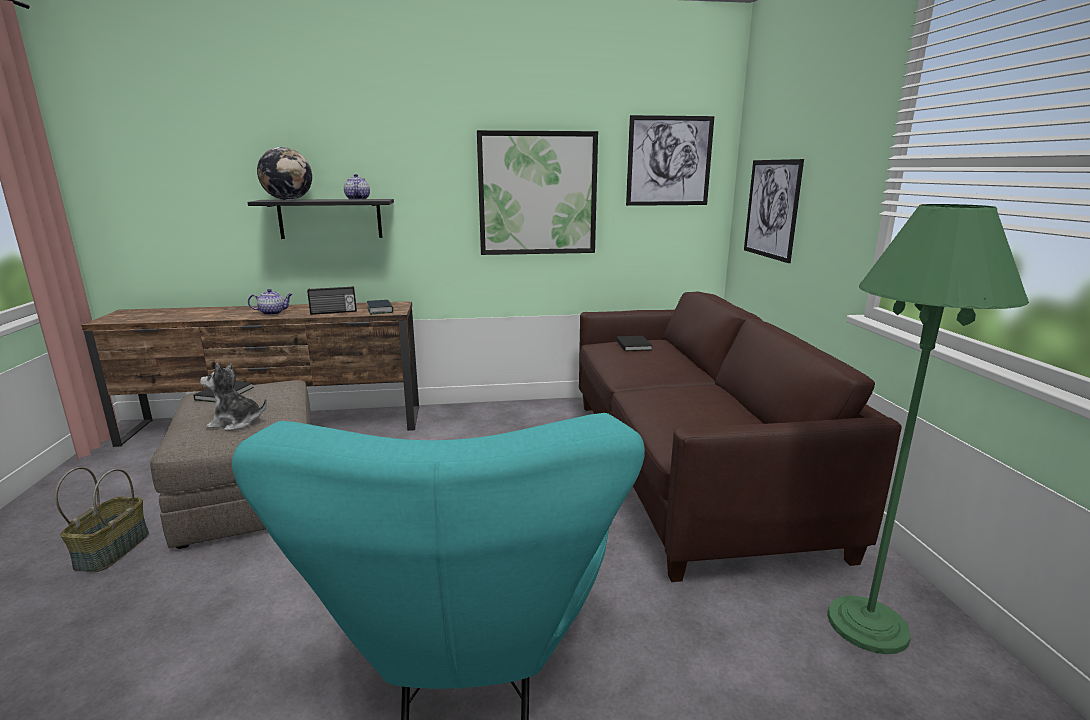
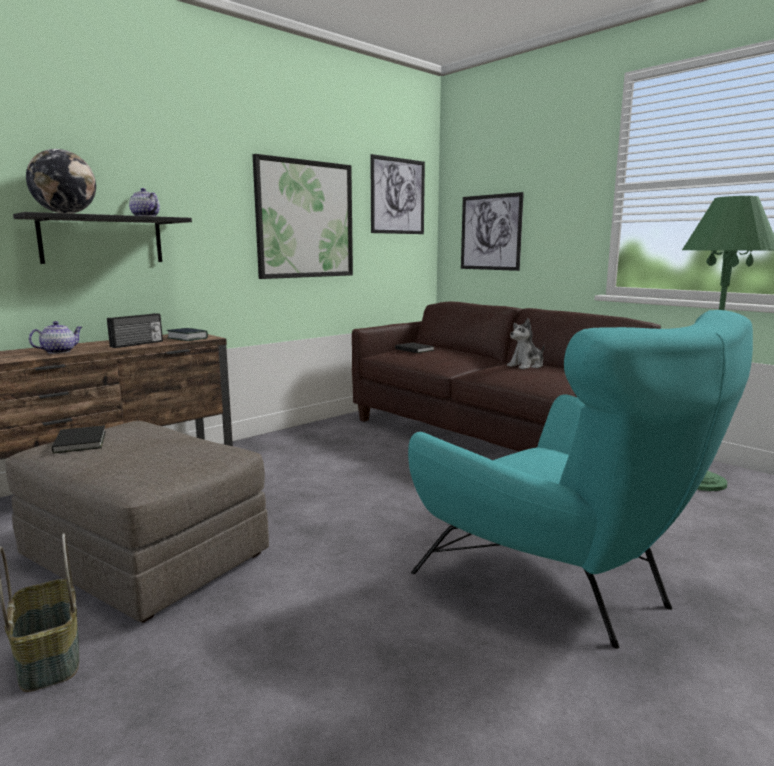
camera: 35 degrees left, 5 degrees down
plush toy [200,363,267,431] -> plush toy moved to [507,318,544,369]

